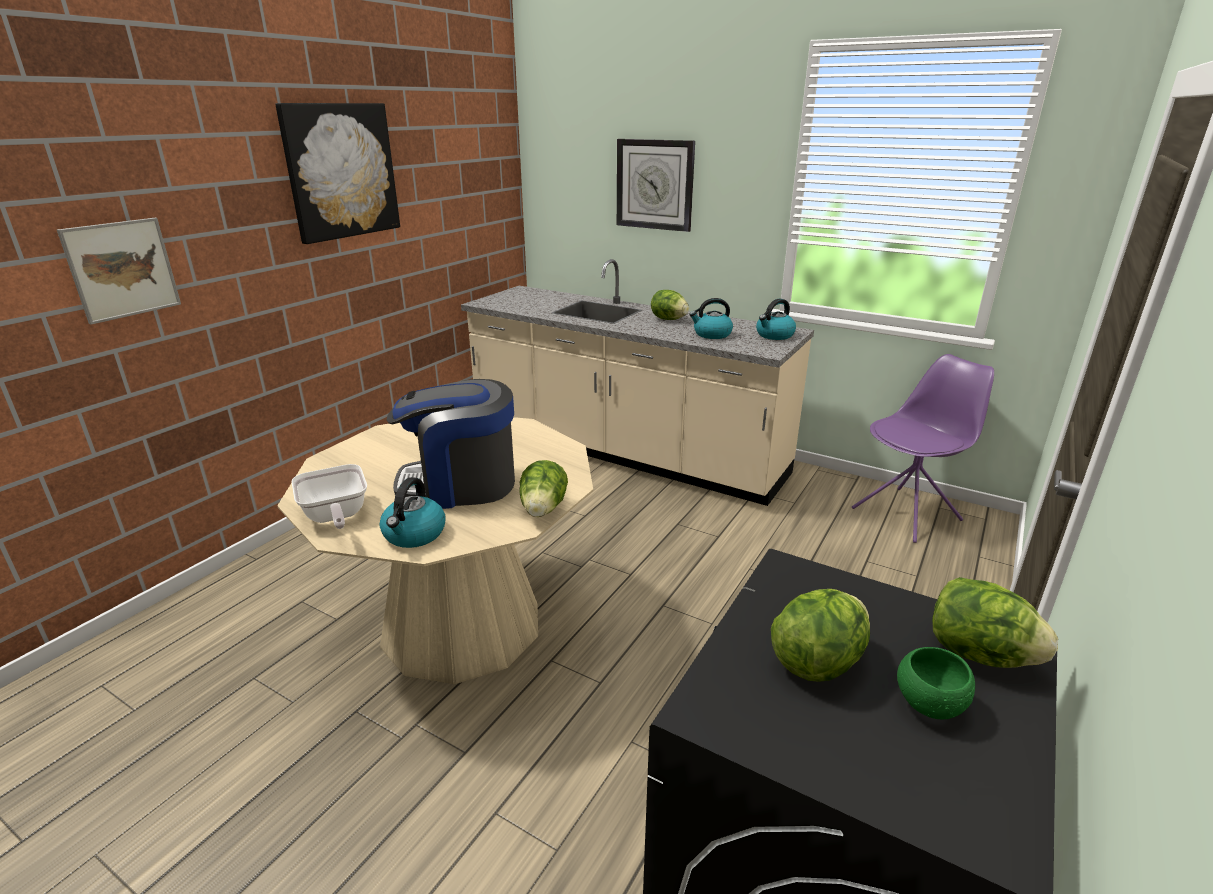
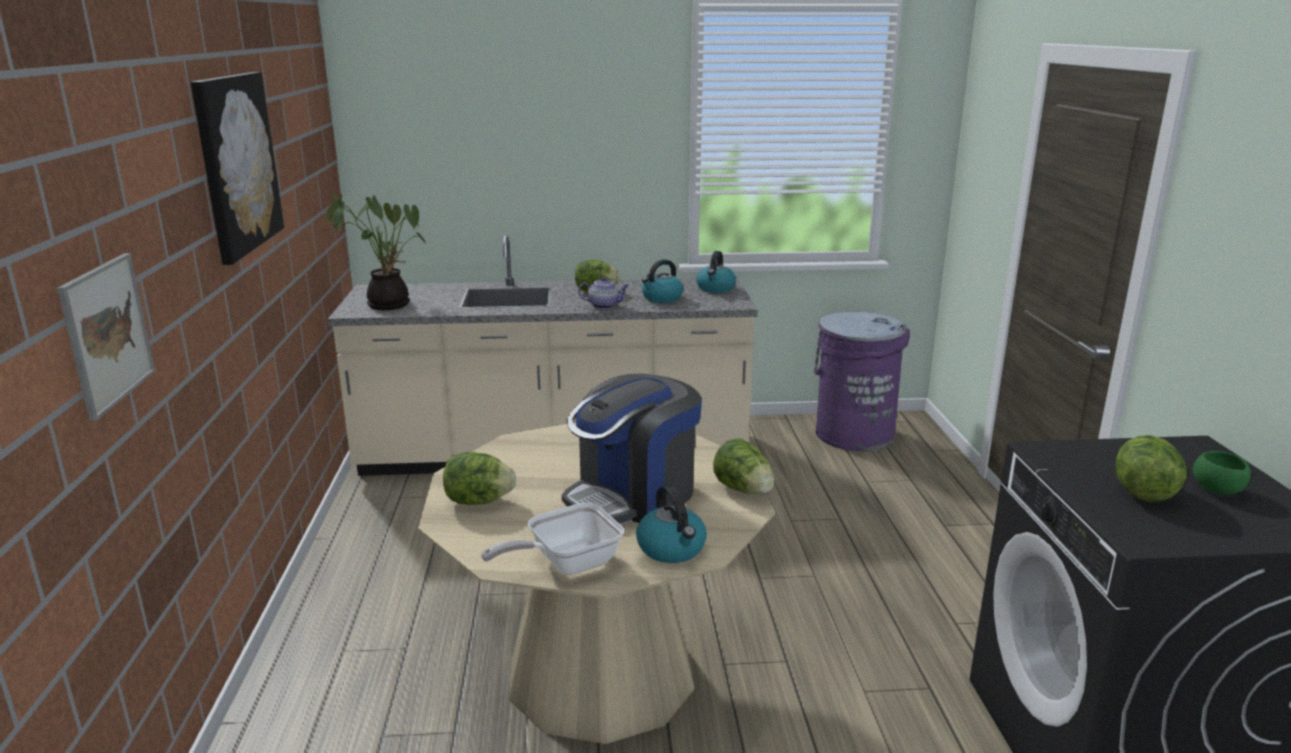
camera: 35 degrees left, 5 degrees down
frying pan [292,464,367,529] -> frying pan turned 120 degrees clockwise [481,502,624,575]
wall clock [617,139,695,232] -> none
purple chair [852,354,994,543] -> purple trash can [814,312,910,452]
lettuce [932,577,1058,668] -> lettuce moved to [443,452,516,505]
none -> potted plant [326,193,427,310]
none -> teapot [578,277,629,309]

